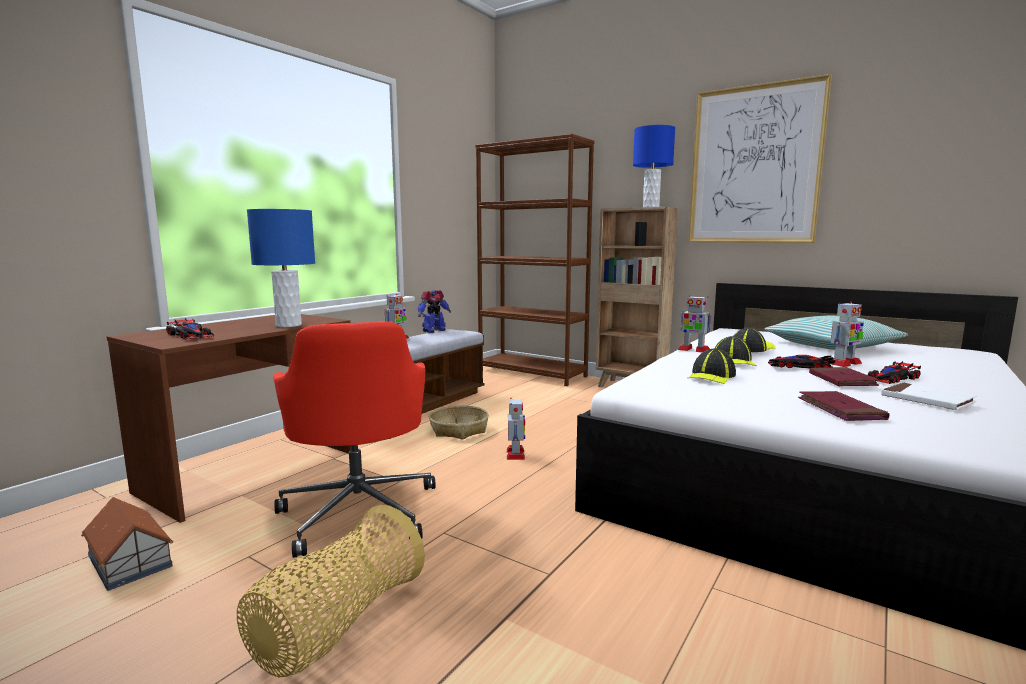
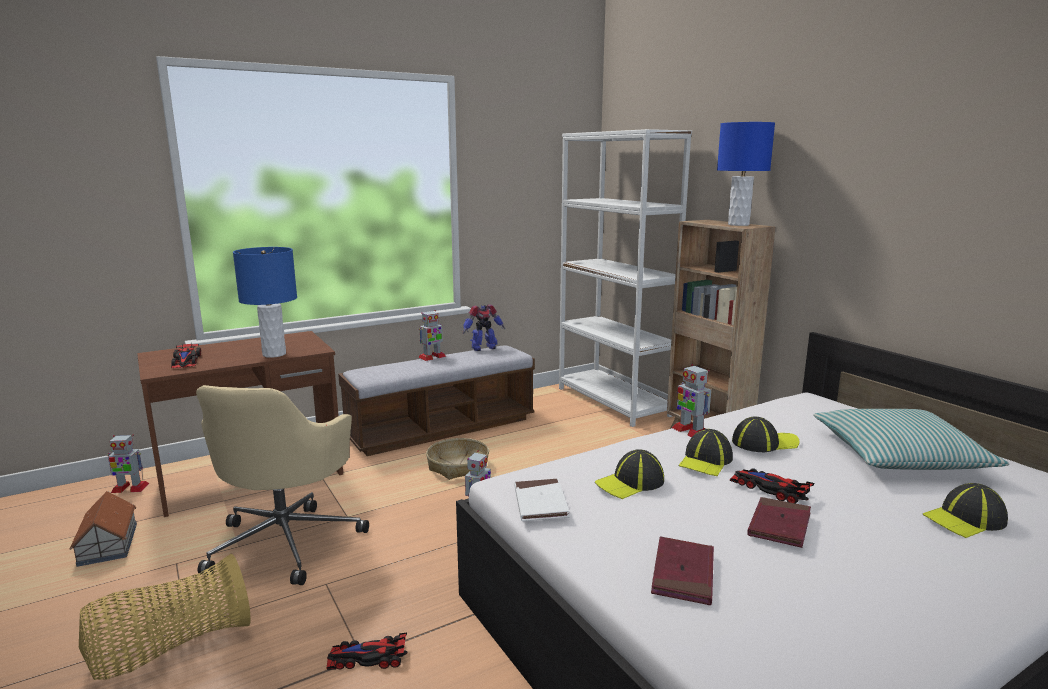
camera: 25 degrees right, 5 degrees up
red office chair [273,322,436,558] -> beige office chair [196,385,369,585]
brown bookcase [475,134,595,386] -> white bookcase [559,129,692,427]
picture [688,74,832,243] -> none
toy robot [827,302,864,367] -> toy robot moved to [107,434,149,493]
toy car [868,361,921,384] -> toy car moved to [326,632,407,670]
white book [881,382,977,410] -> white book moved to [514,478,570,521]
none -> cap [923,483,1008,538]

